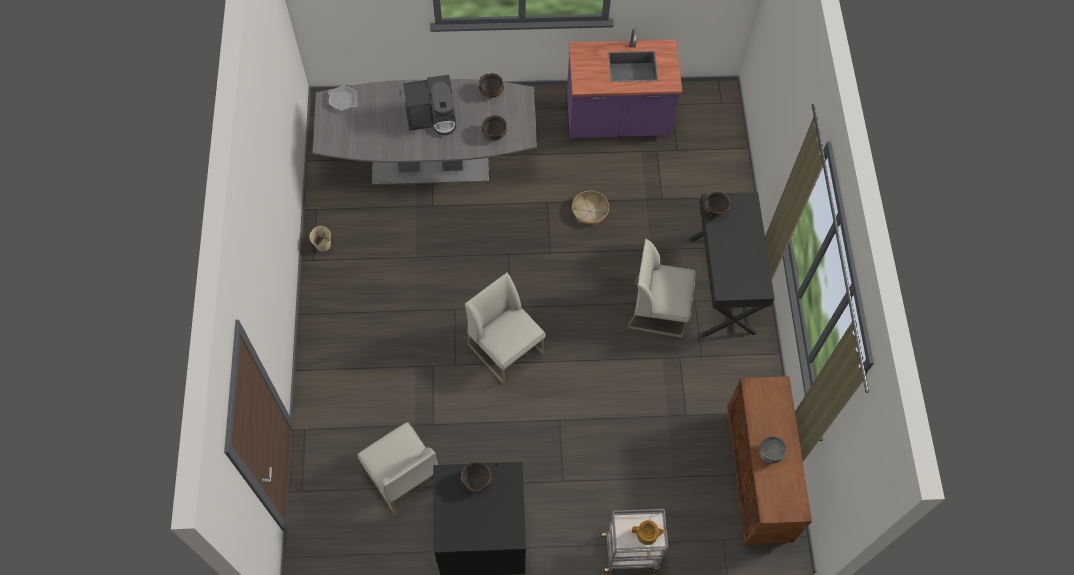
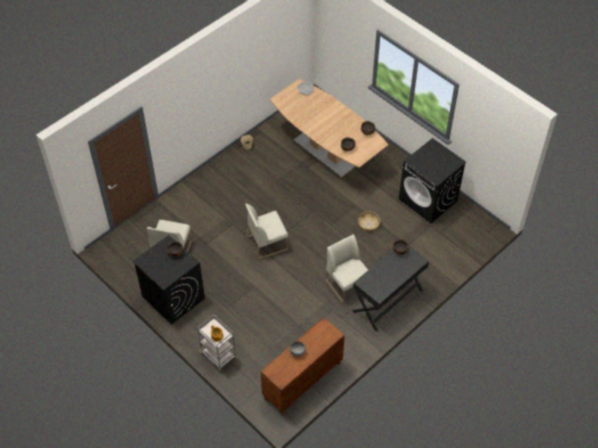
camera: 50 degrees right, 10 degrees down
grey dining table [313,79,537,185] -> brown dining table [270,79,388,178]
coffee machine [403,75,456,135] -> none
white chair [465,272,546,385] -> white chair turned 120 degrees counterclockwise [245,204,288,260]
purple counter [566,29,683,138] -> black washing machine [399,138,466,223]

